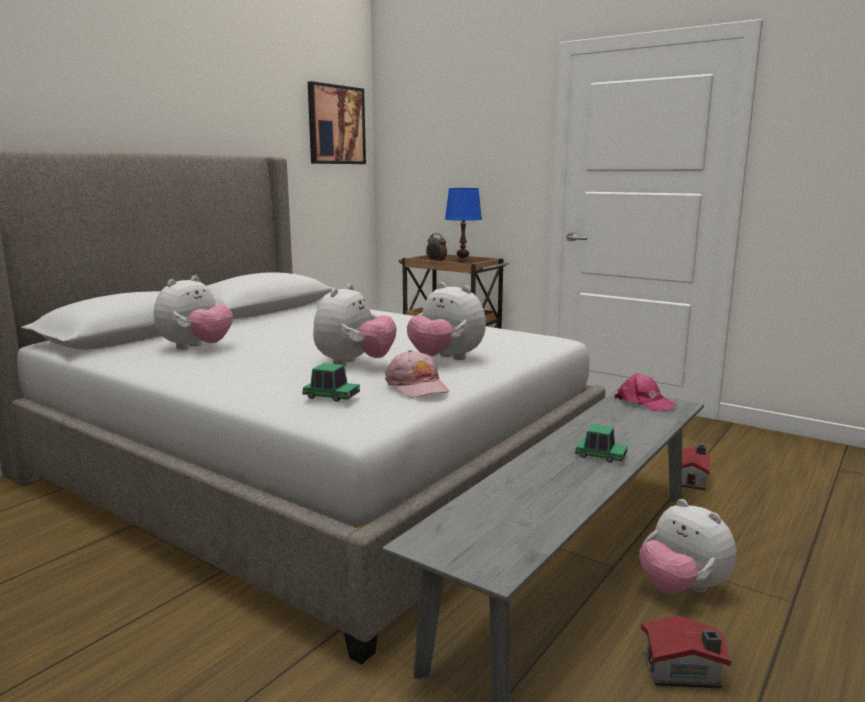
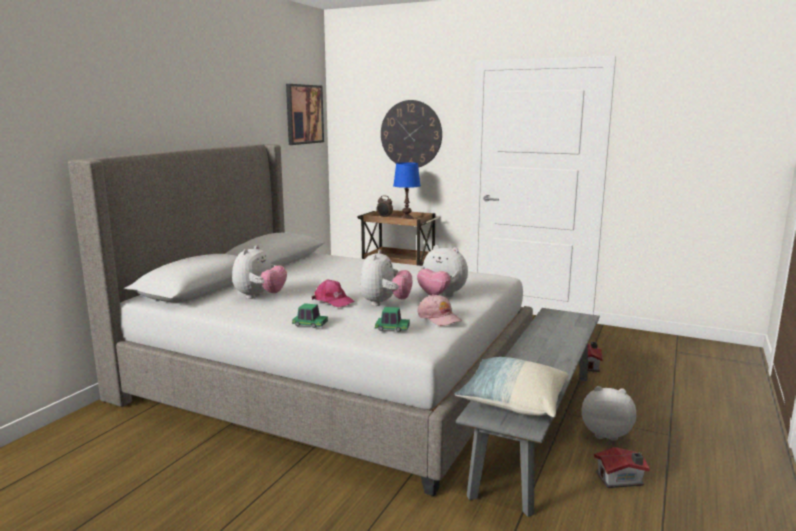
camera: 10 degrees left, 0 degrees up
toy car [575,424,628,463] -> toy car moved to [292,303,328,328]
pink cap [614,373,678,412] -> pink cap moved to [312,280,355,307]
plush toy [640,499,737,594] -> plush toy turned 150 degrees clockwise [581,386,636,441]
none -> wall clock [381,100,442,168]
none -> pillow [455,357,569,417]

